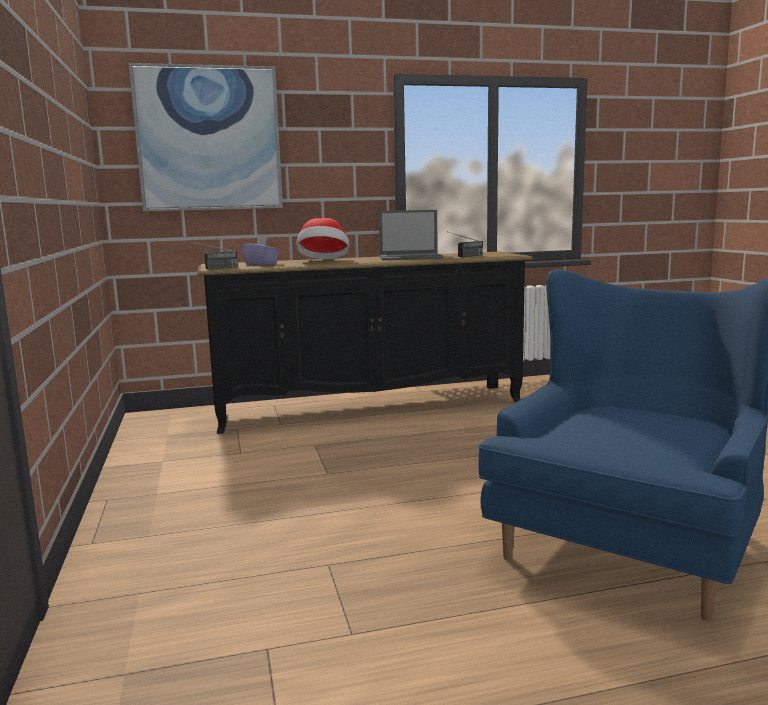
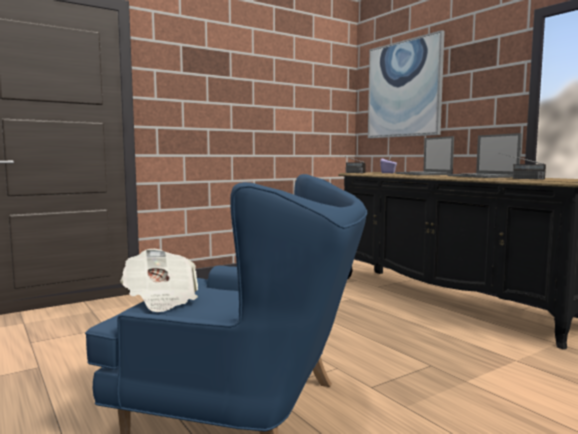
camera: 70 degrees right, 5 degrees down
hat [296,218,350,260] -> laptop [395,136,454,175]
none -> newspaper [121,249,198,312]

